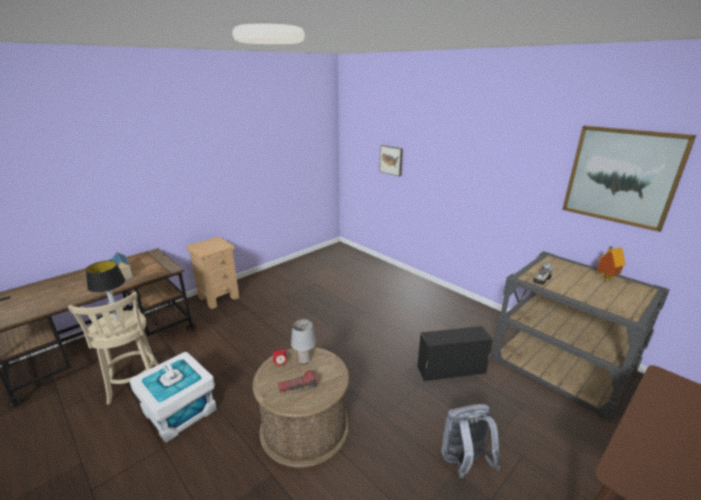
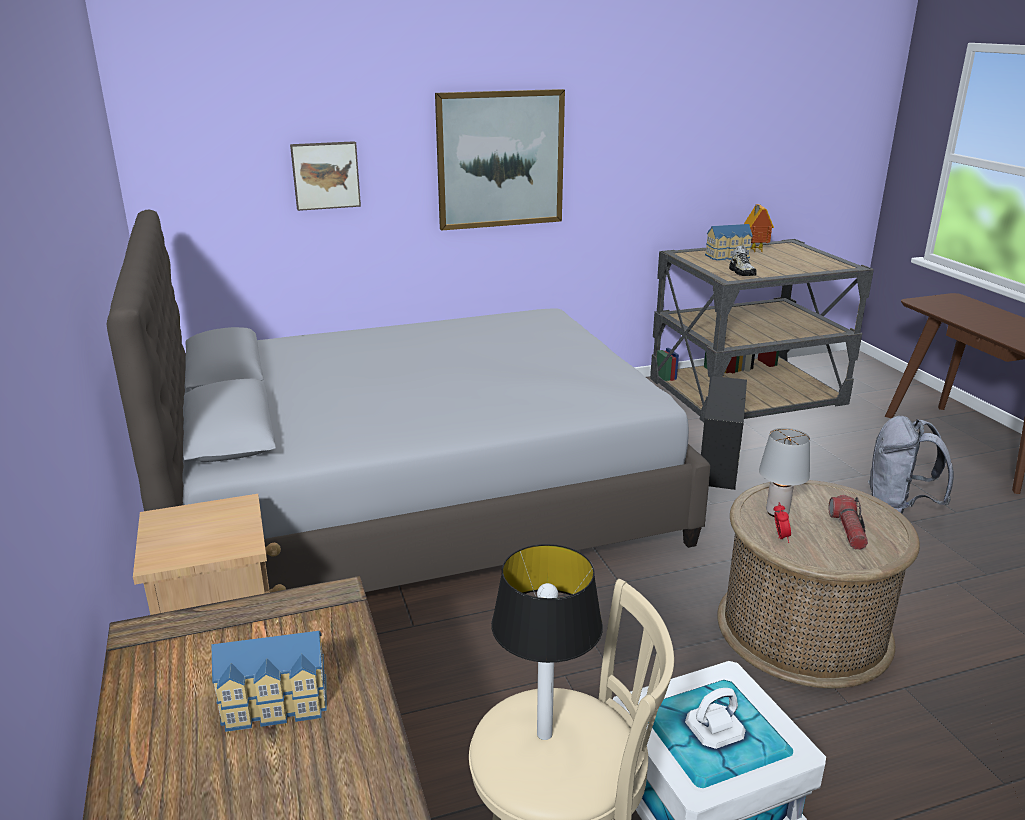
camera: 65 degrees left, 0 degrees up
picture [562,125,696,232] -> picture moved to [435,89,565,231]
none -> grey bed [107,210,710,592]
none -> toy house [705,224,753,261]

